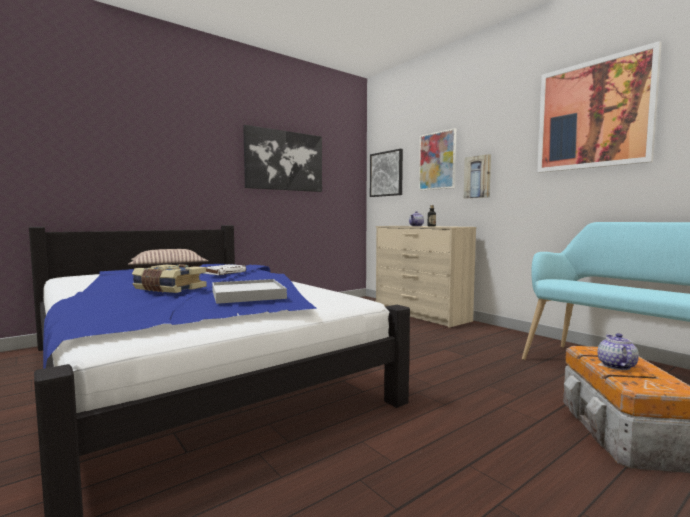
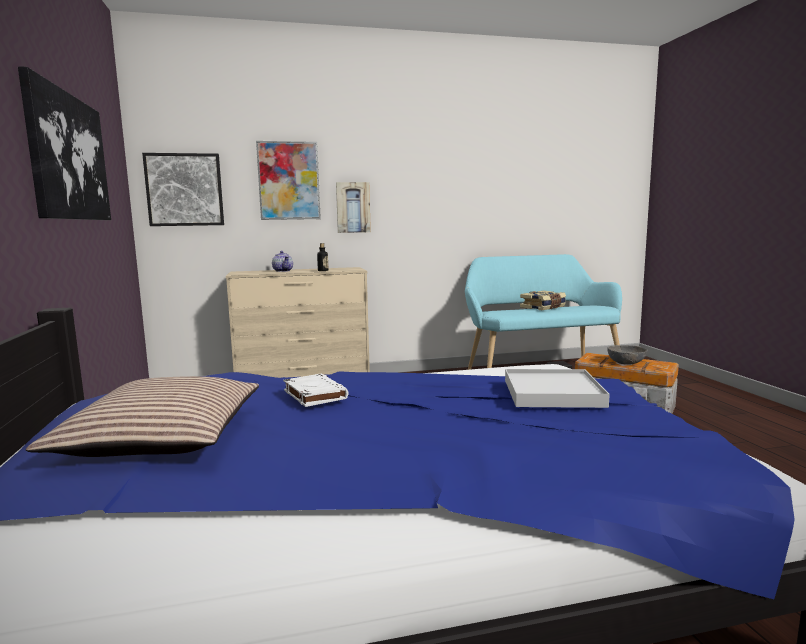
camera: 65 degrees left, 5 degrees up
book [132,264,207,293] -> book moved to [520,291,566,310]
picture [537,41,661,173] -> none
teapot [597,333,639,370] -> grey bowl [608,345,648,365]

